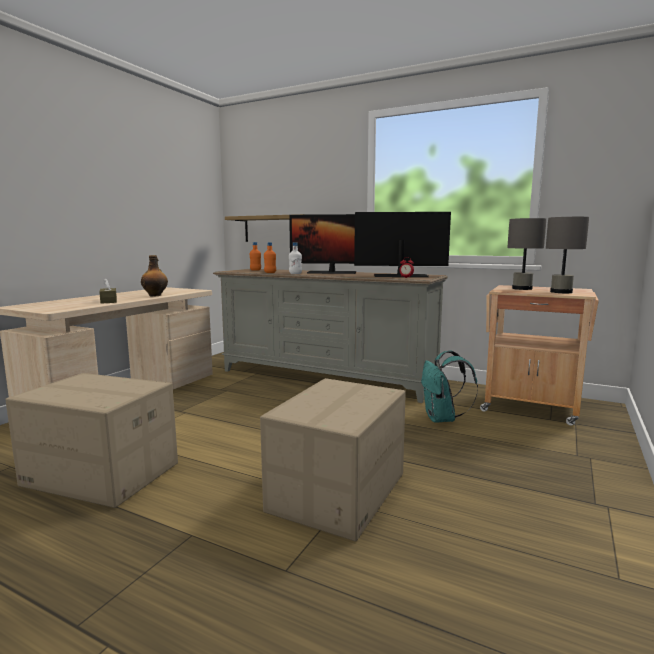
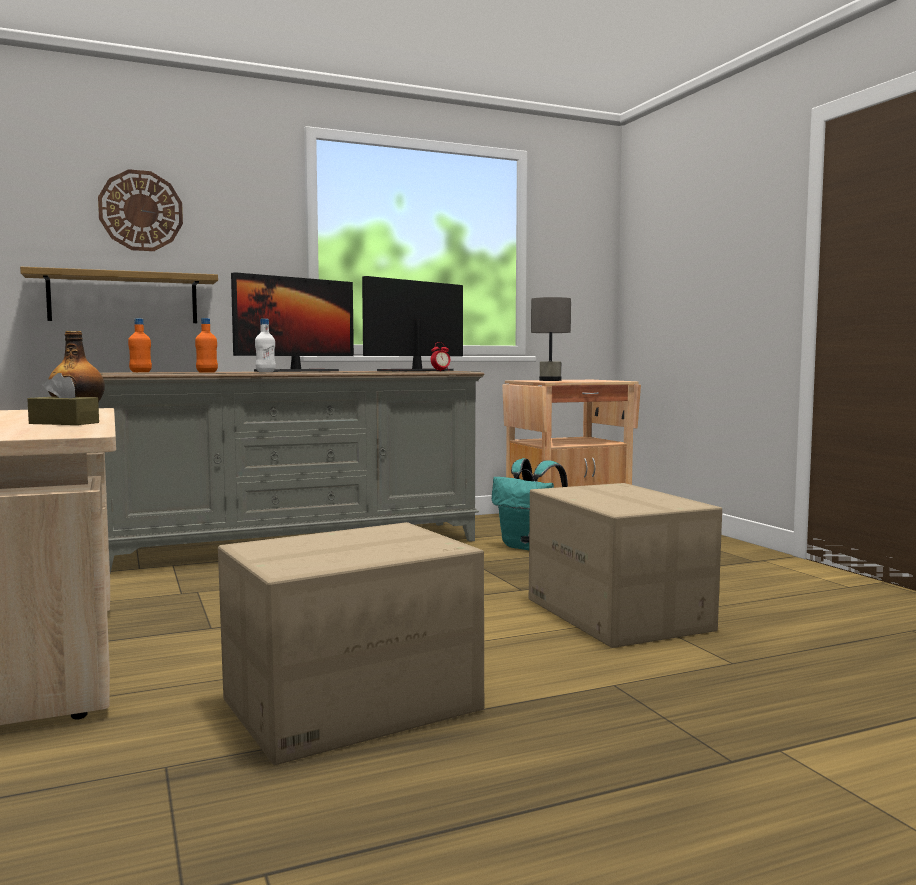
camera: 50 degrees left, 5 degrees down
grey table lamp [546,217,589,293] -> none
none -> wall clock [98,169,183,251]

